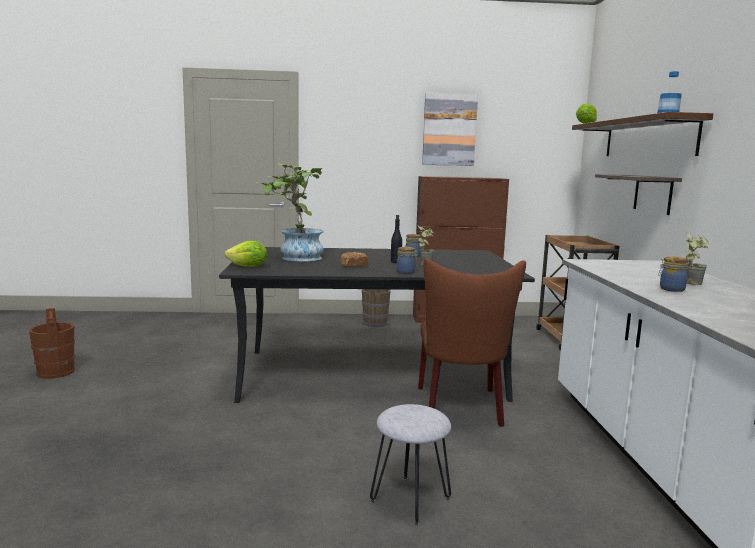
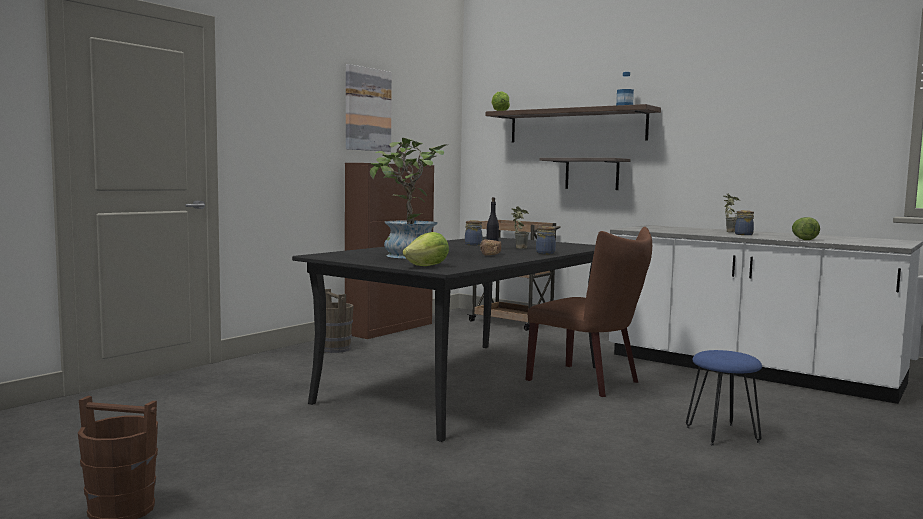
camera: 50 degrees left, 5 degrees down
grey stool [370,404,451,526] -> blue stool [686,350,762,446]
none -> lettuce [792,217,820,240]

